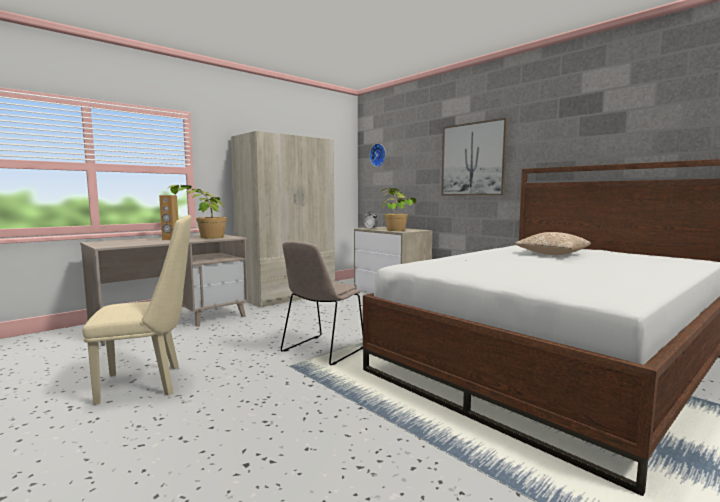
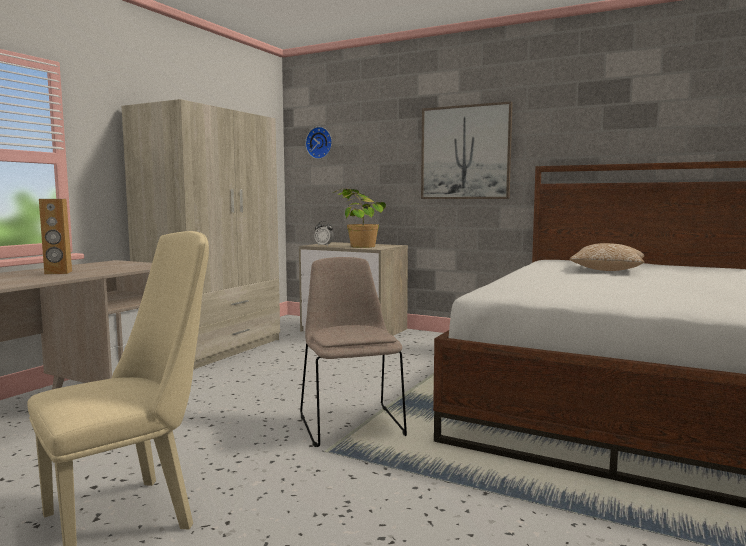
camera: 20 degrees left, 0 degrees up
potted plant [167,185,227,238] -> none
beige chair [281,241,363,365] -> beige chair turned 150 degrees clockwise [300,257,407,447]

